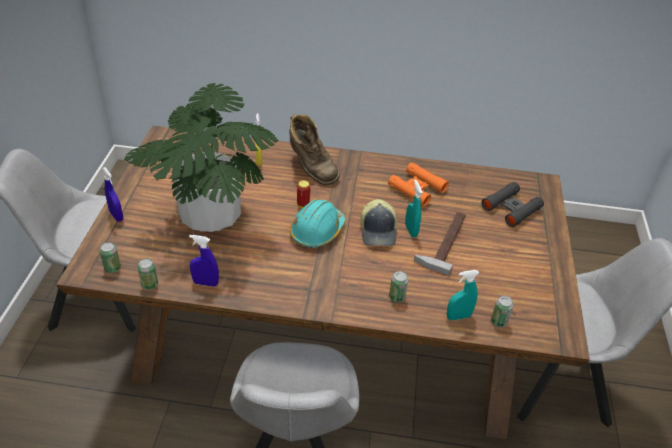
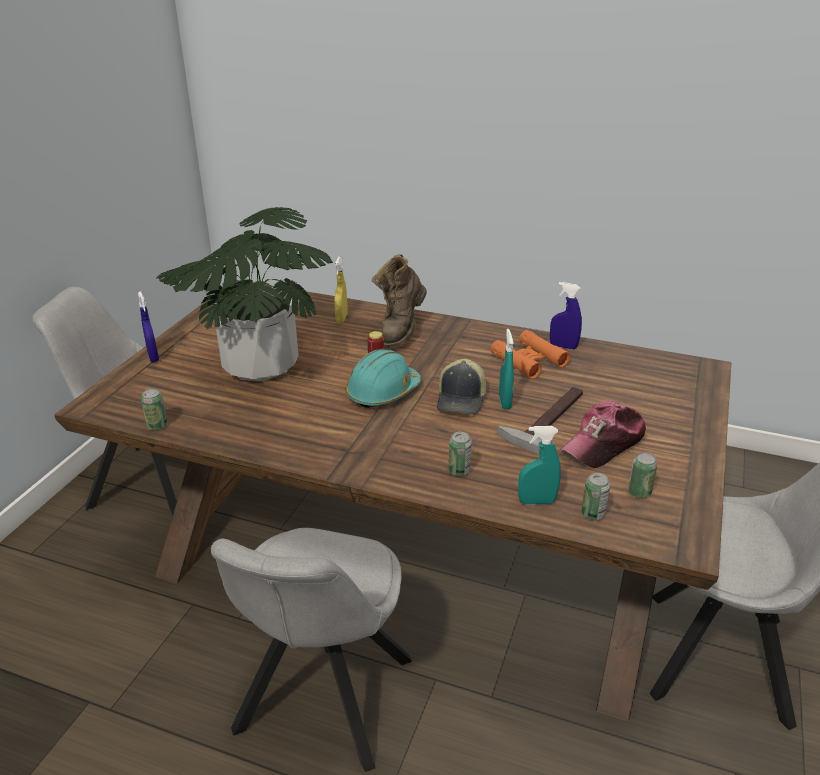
camera: 15 degrees right, 10 degrees down
can [100,242,121,273] -> can moved to [628,452,657,498]
blue spray bottle [189,235,219,287] -> blue spray bottle moved to [550,282,582,349]
brown boot [290,113,340,186] -> brown boot turned 45 degrees clockwise [372,254,427,348]
black binoculars [481,182,544,227] -> none
none -> cap [561,401,646,468]

